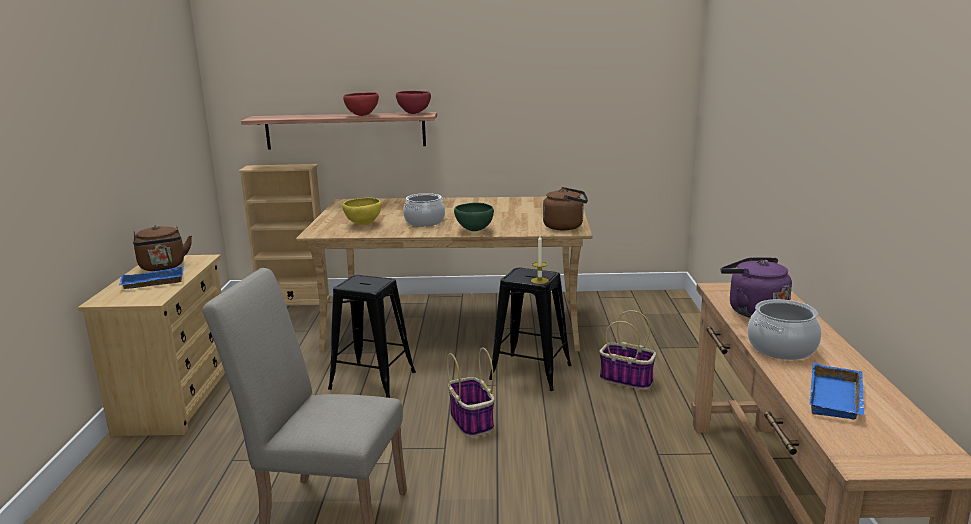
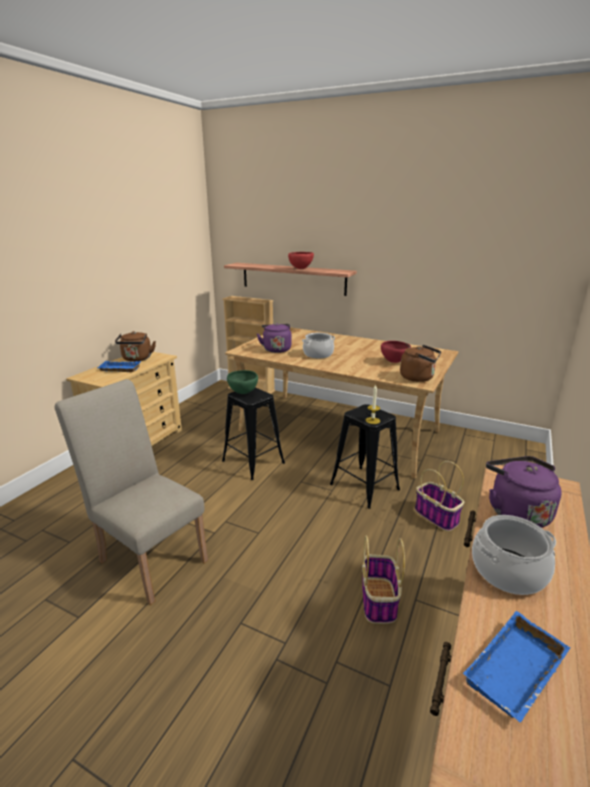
camera: 25 degrees right, 5 degrees up
yellow bowl [343,198,382,225] -> purple kettle [257,323,292,353]
red bowl [396,91,431,114] -> red bowl moved to [381,341,411,363]
basket [447,347,494,437] -> basket moved to [362,536,405,624]
green bowl [454,203,494,231] -> green bowl moved to [227,370,258,394]

